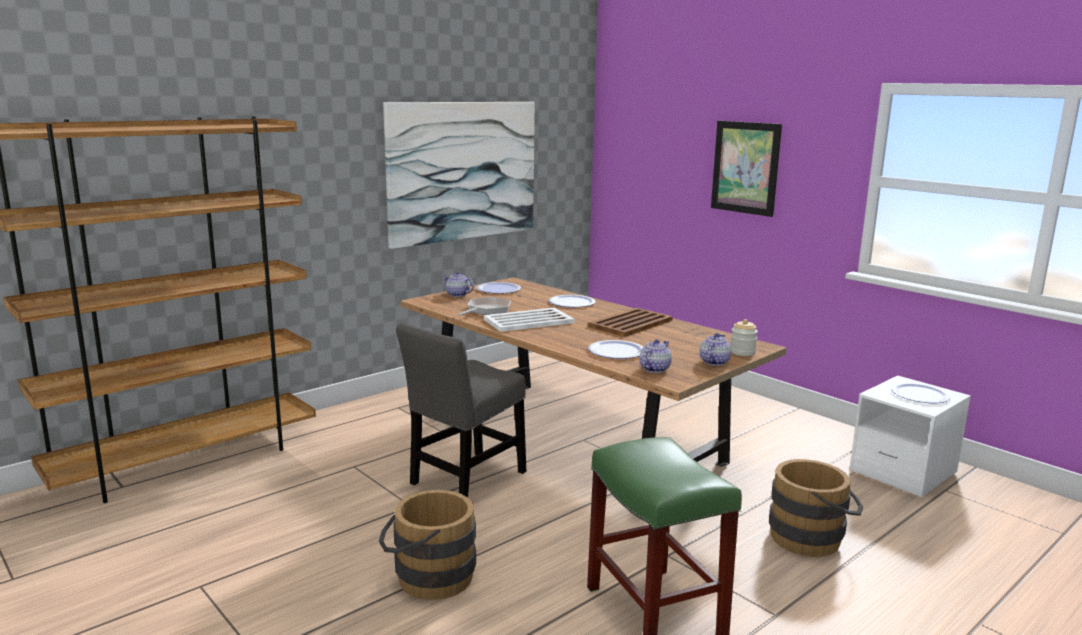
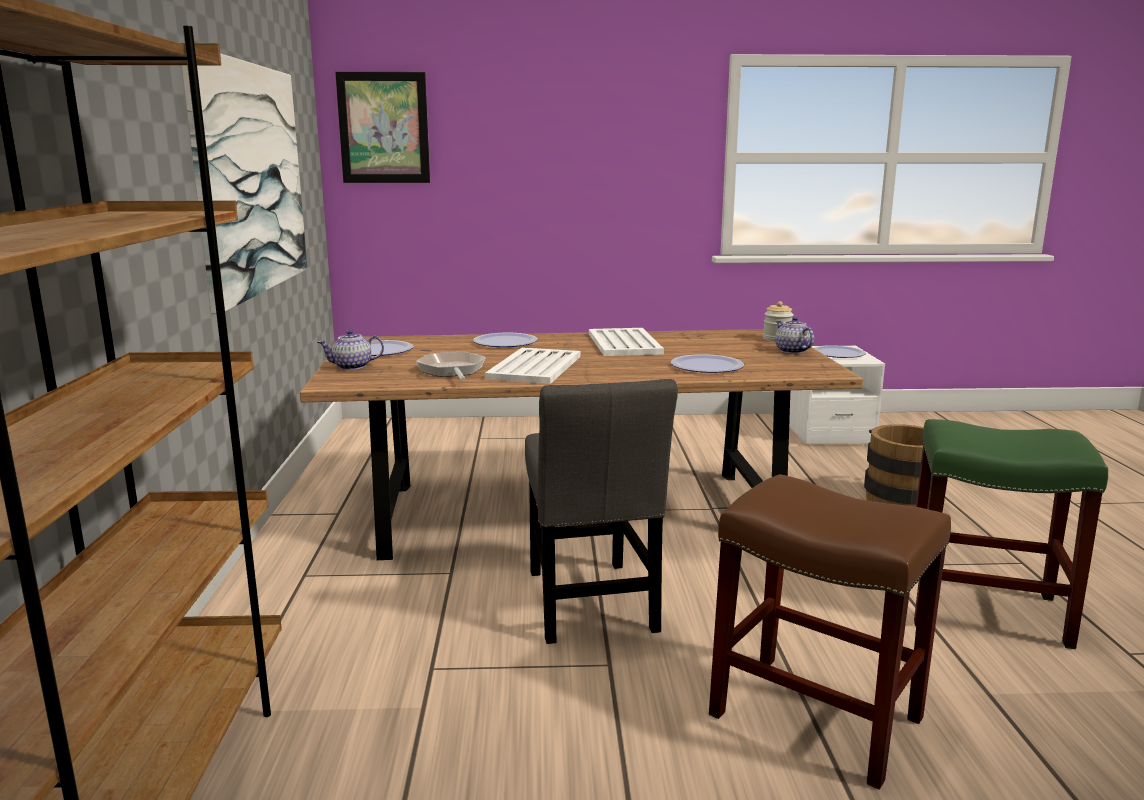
camera: 50 degrees left, 0 degrees up
brown bucket [379,490,476,600] -> brown stool [709,474,951,790]
brown tray [588,308,673,337] -> white tray [589,328,664,356]
teapot [639,339,672,373] -> none
picture [711,121,782,217] -> picture moved to [335,72,430,183]

